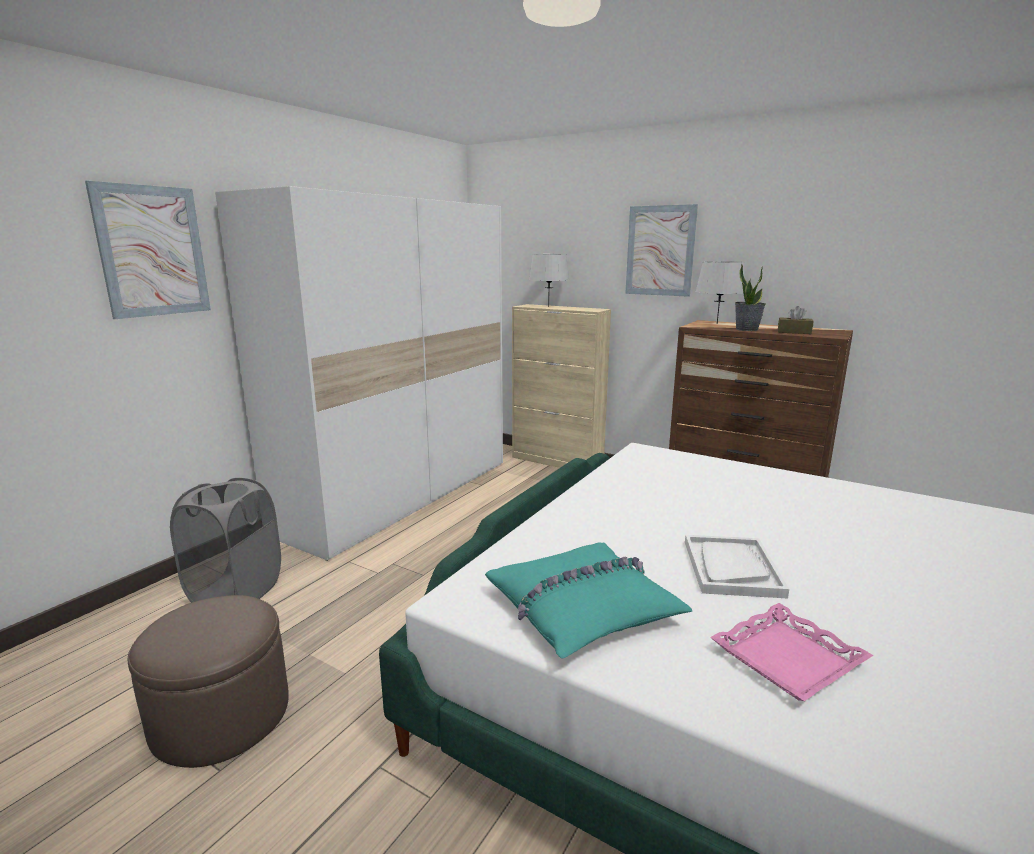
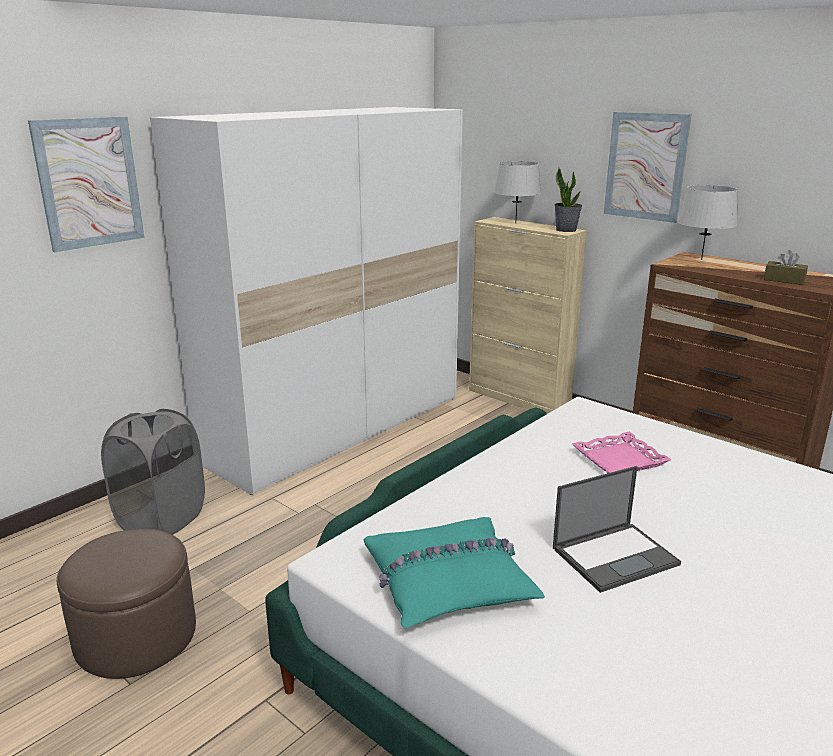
camera: 10 degrees right, 5 degrees up
white tray [685,535,789,599] -> laptop [553,466,681,593]
pink tray [710,603,873,701] -> pink tray moved to [572,432,671,473]
potted plant [735,264,766,331] -> potted plant moved to [554,167,582,232]

